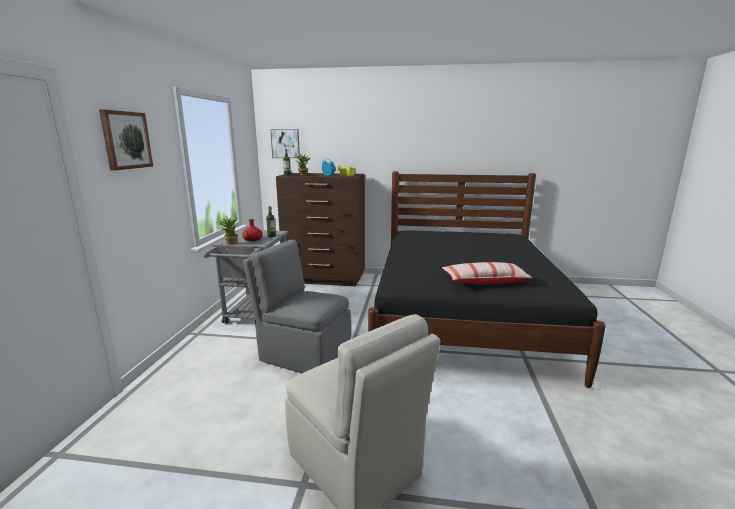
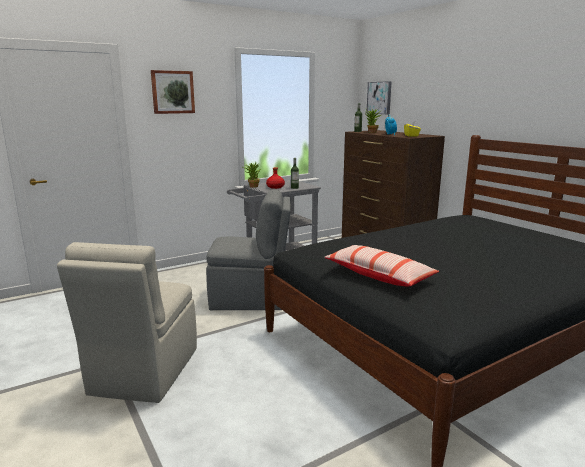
camera: 50 degrees right, 0 degrees up
grey chair [243,240,351,373] -> grey chair turned 105 degrees clockwise [206,189,291,310]

